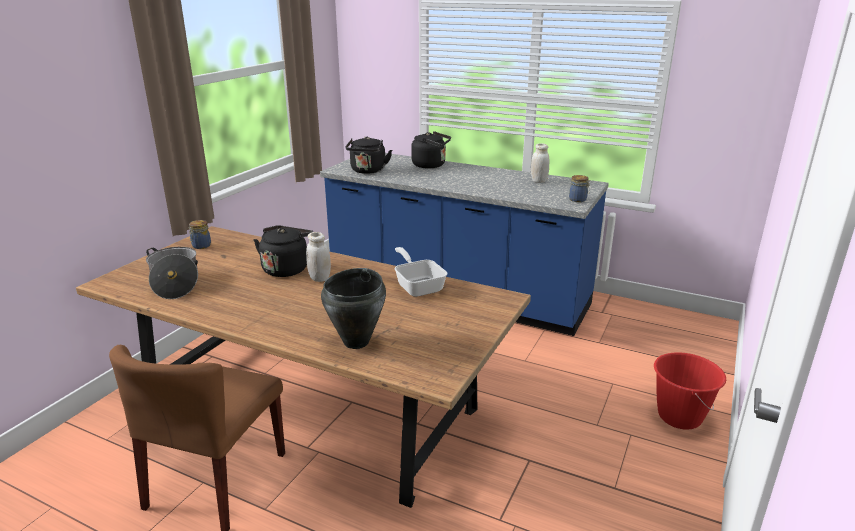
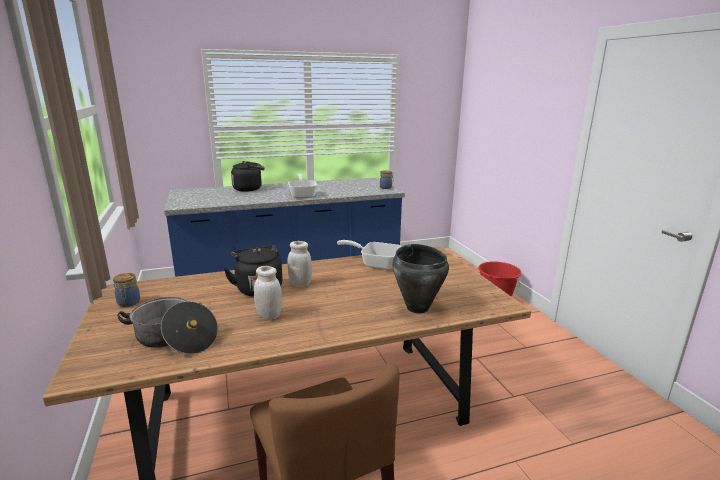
camera: 45 degrees left, 5 degrees down
black kettle [345,137,392,174] -> none
white jar [531,143,549,183] -> white jar moved to [254,266,282,320]
none -> frying pan [288,174,317,198]

